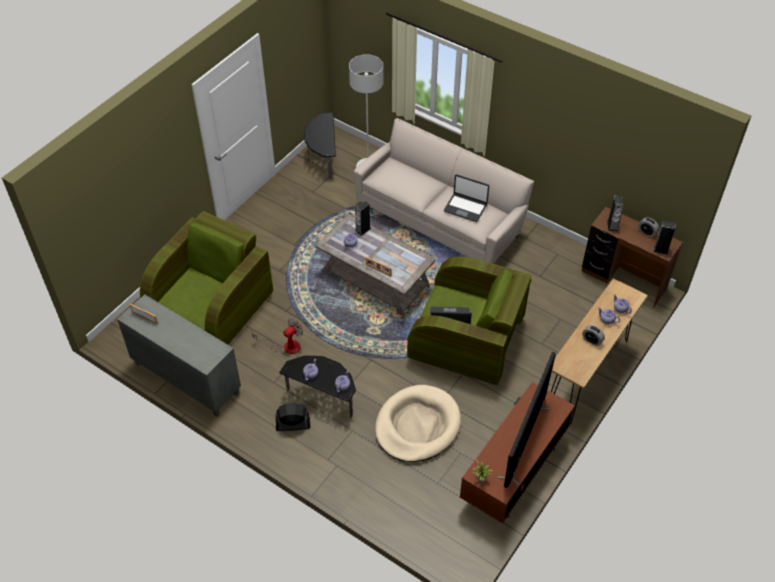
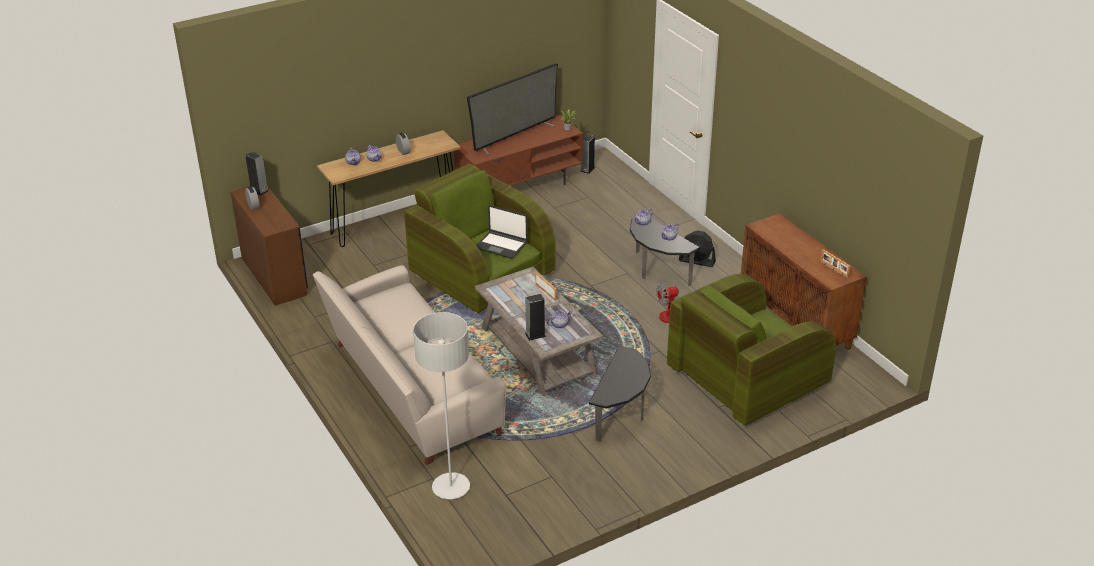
camera: 155 degrees left, 15 degrees down
grey cabinet [117,294,241,417] -> brown cabinet [741,213,867,350]
side table [304,113,336,179] -> side table moved to [589,346,651,442]
beige dog bed [375,385,461,462] -> none
laptop [444,175,489,222] -> none
speaker [607,195,624,231] -> speaker moved to [580,135,595,174]

